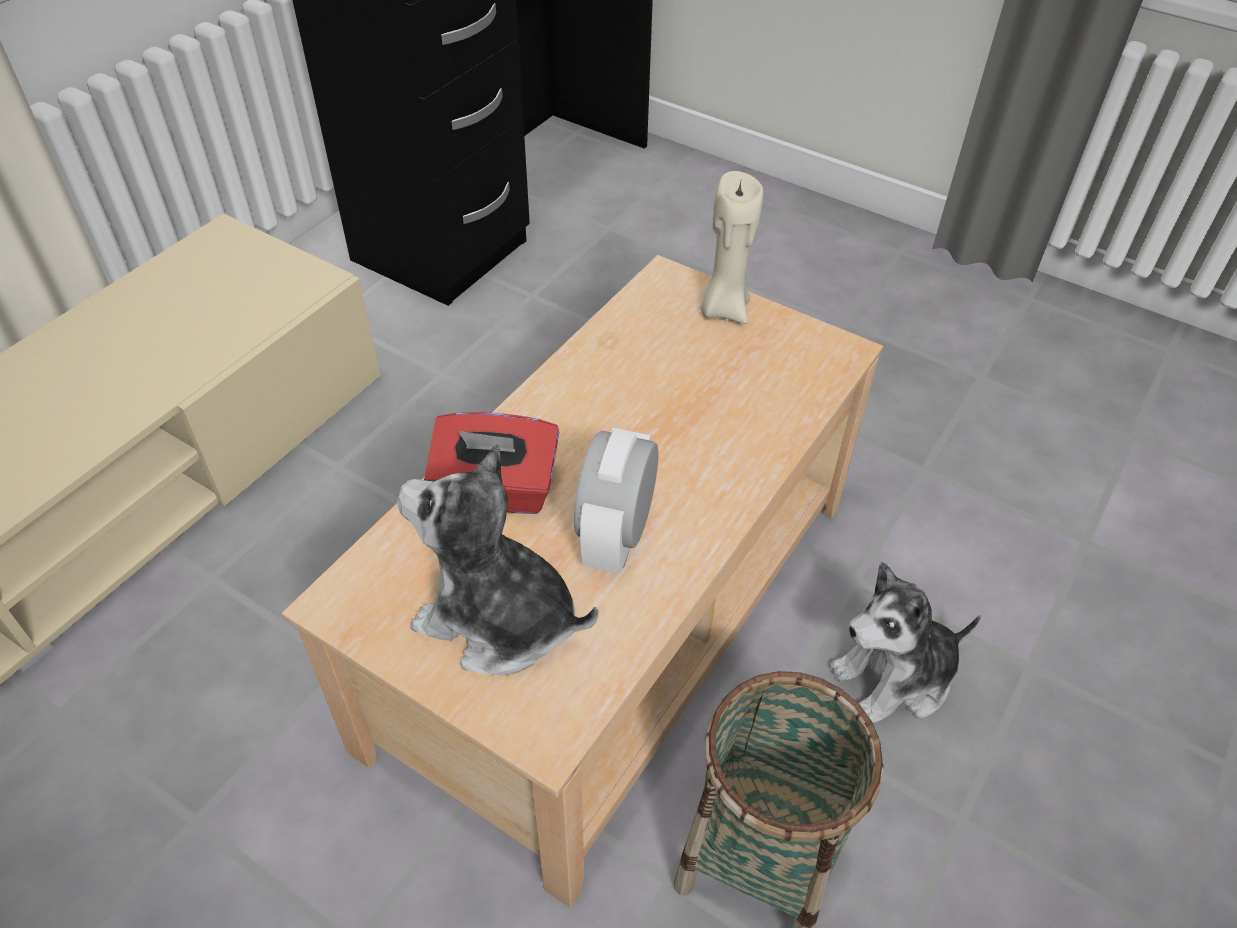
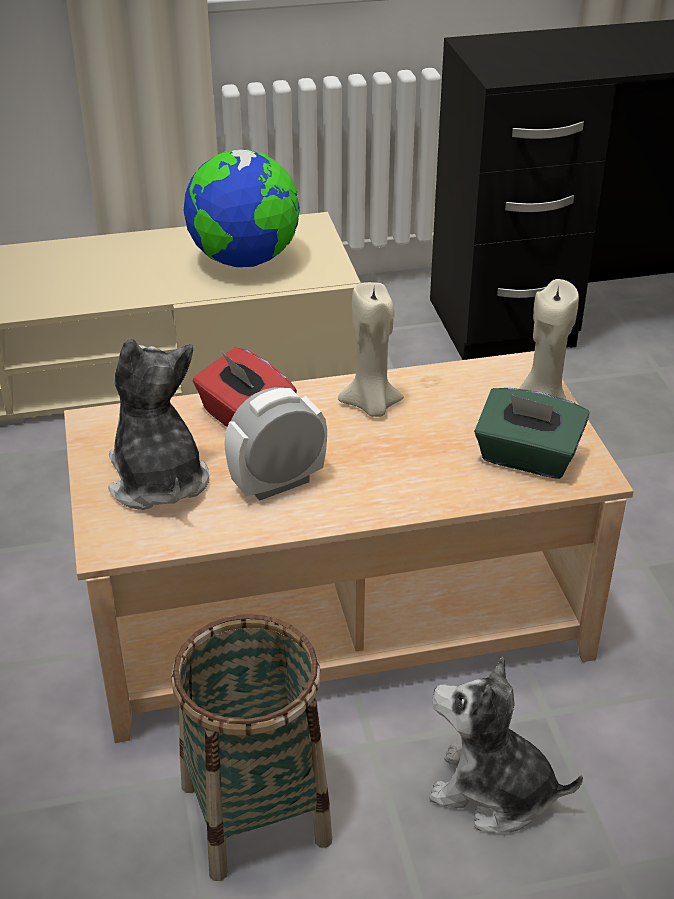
camera: 45 degrees right, 10 degrees down
none -> globe [184,149,300,267]
none -> beige candle [338,282,404,417]
none -> green tissue box [474,388,589,479]

